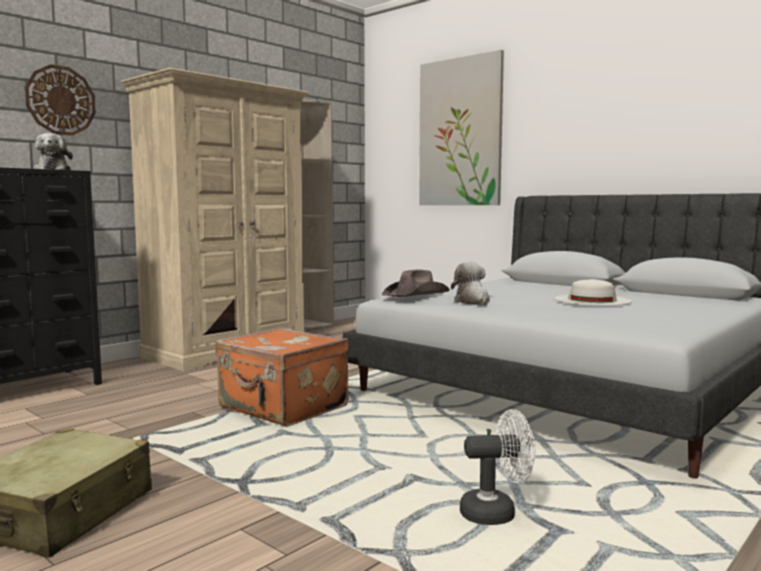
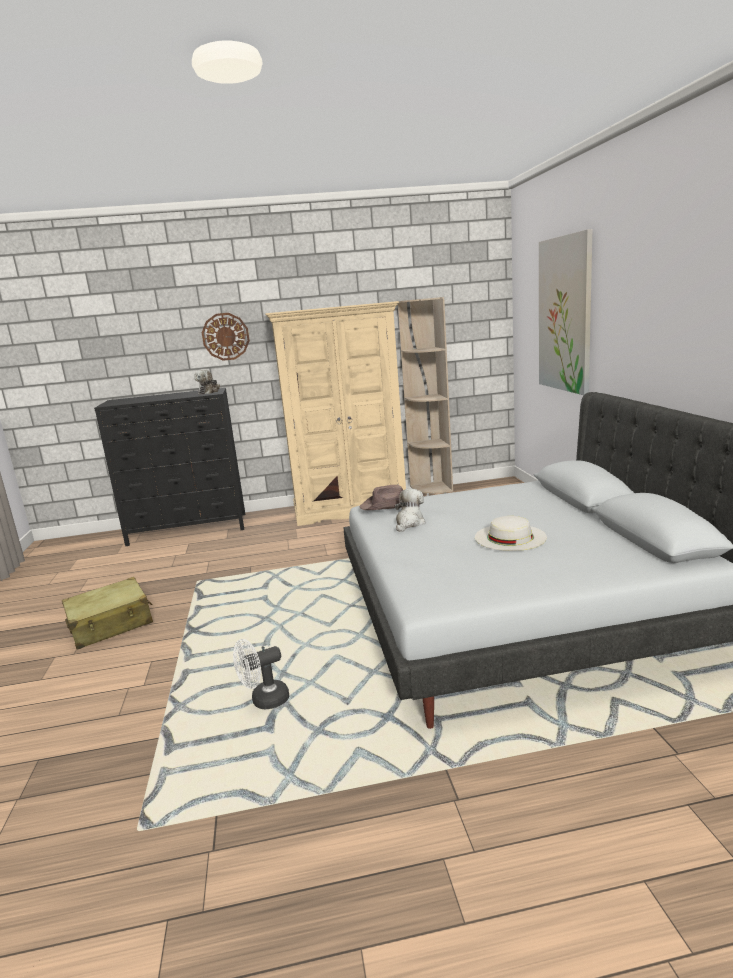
camera: 40 degrees right, 10 degrees up
orange suitcase [215,327,349,427] -> none
white fan [460,409,535,525] -> white fan turned 120 degrees clockwise [233,639,289,709]

